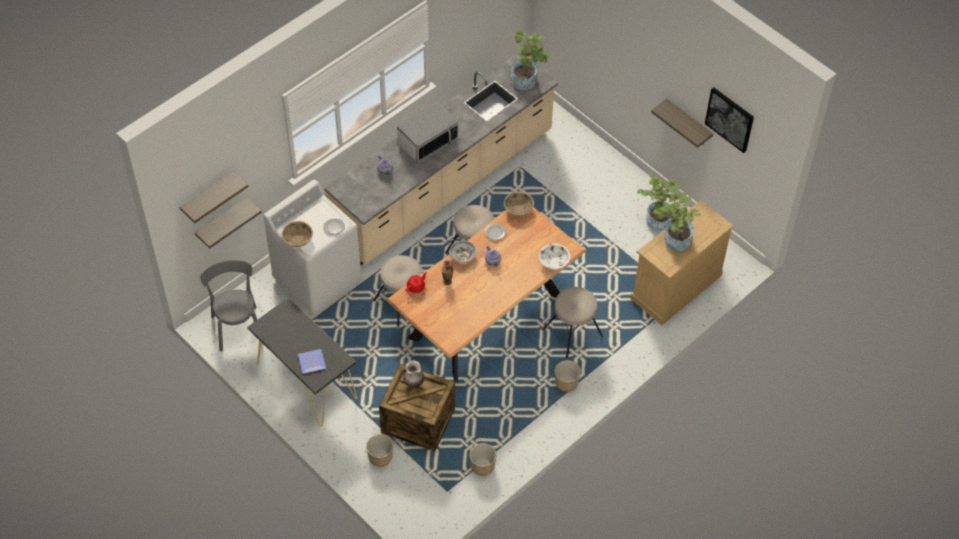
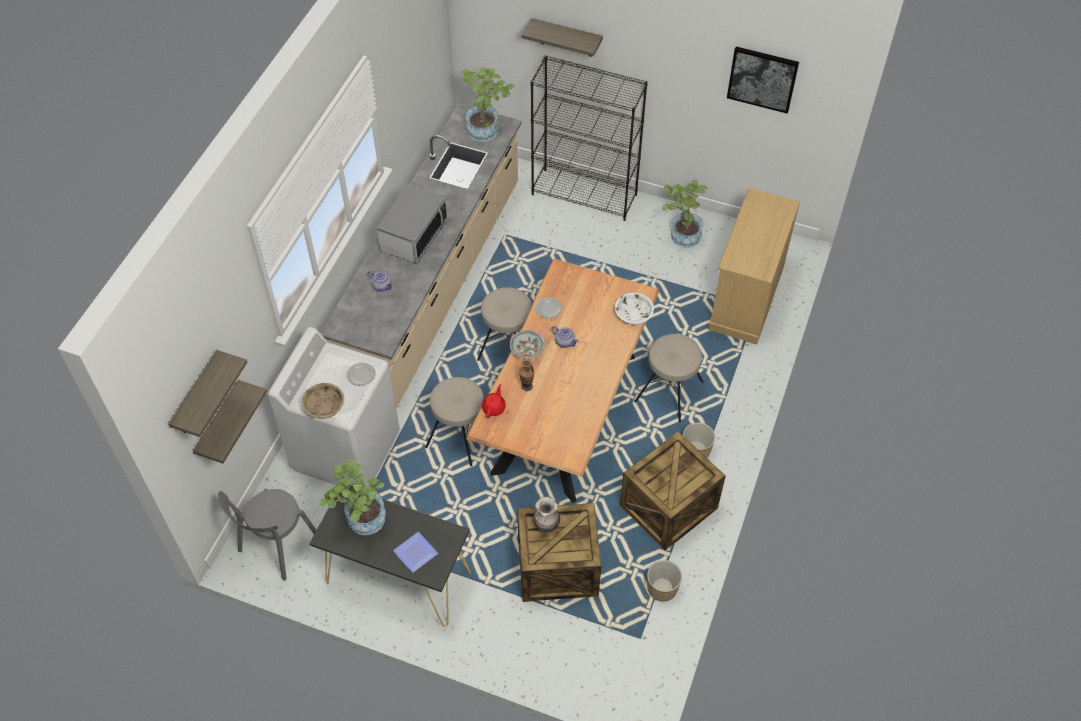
camera: 25 degrees left, 0 degrees up
grey chair [200,260,257,352] -> grey chair turned 105 degrees counterclockwise [218,488,316,581]
planter [366,434,393,467] -> none
beige bowl [504,191,534,216] -> none
shelf [651,99,713,148] -> shelf moved to [521,18,603,57]
potted plant [653,192,701,251] -> potted plant moved to [319,459,386,535]
none -> black bookcase [530,55,648,221]
none -> crate [620,432,726,550]

